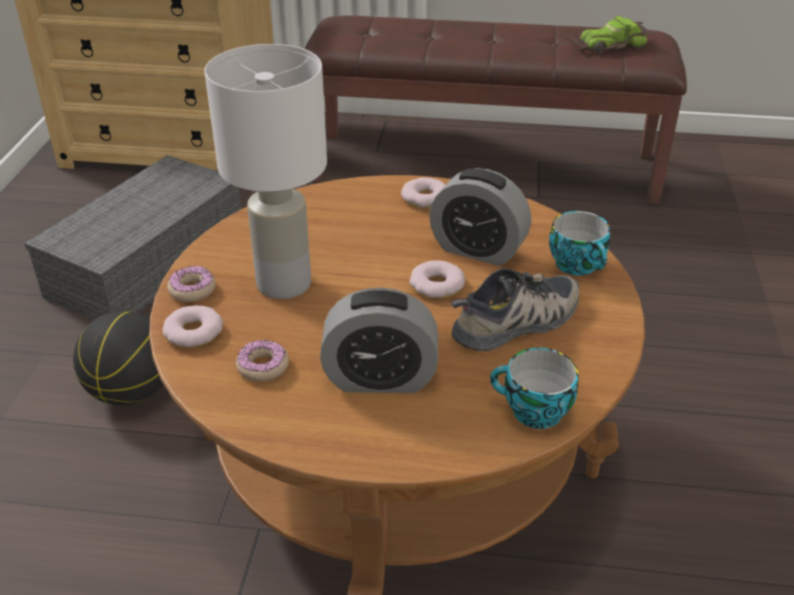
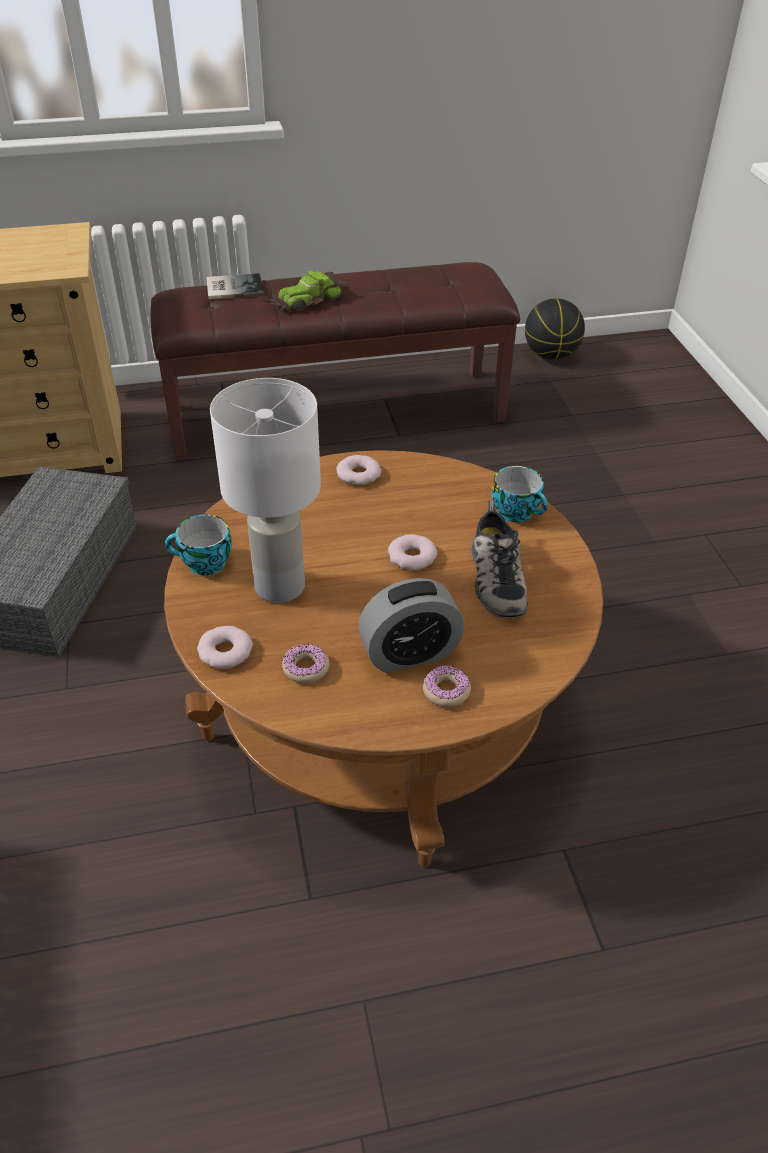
camera: 20 degrees left, 5 degrees up
basketball [73,311,163,406] -> basketball moved to [525,298,585,359]
donut [167,266,216,302] -> donut moved to [423,665,471,707]
alarm clock [429,168,531,266] -> none
shoe [451,268,580,351] -> shoe turned 135 degrees clockwise [472,501,528,619]
cup [490,348,579,429] -> cup moved to [165,514,232,575]
toy car [565,16,656,54] -> toy car moved to [264,270,347,311]
none -> book [206,273,264,299]

